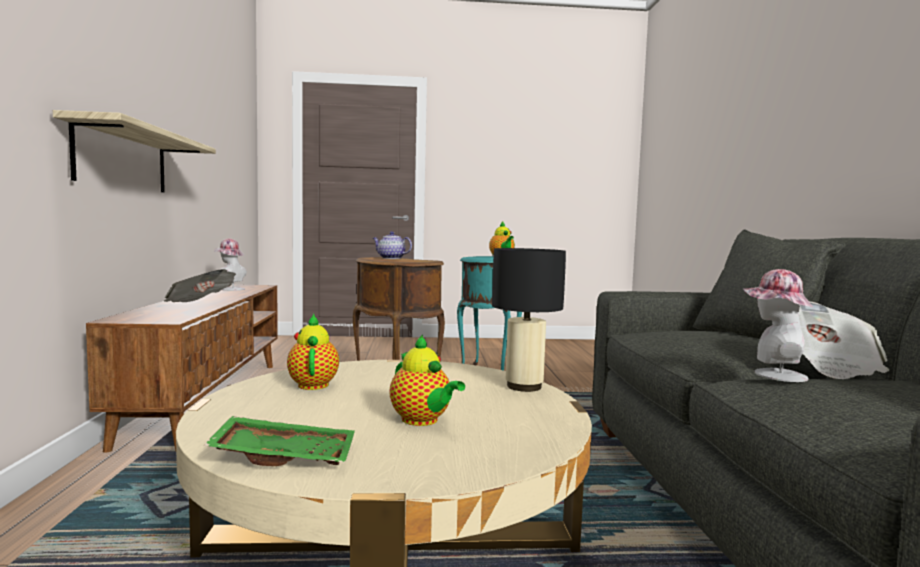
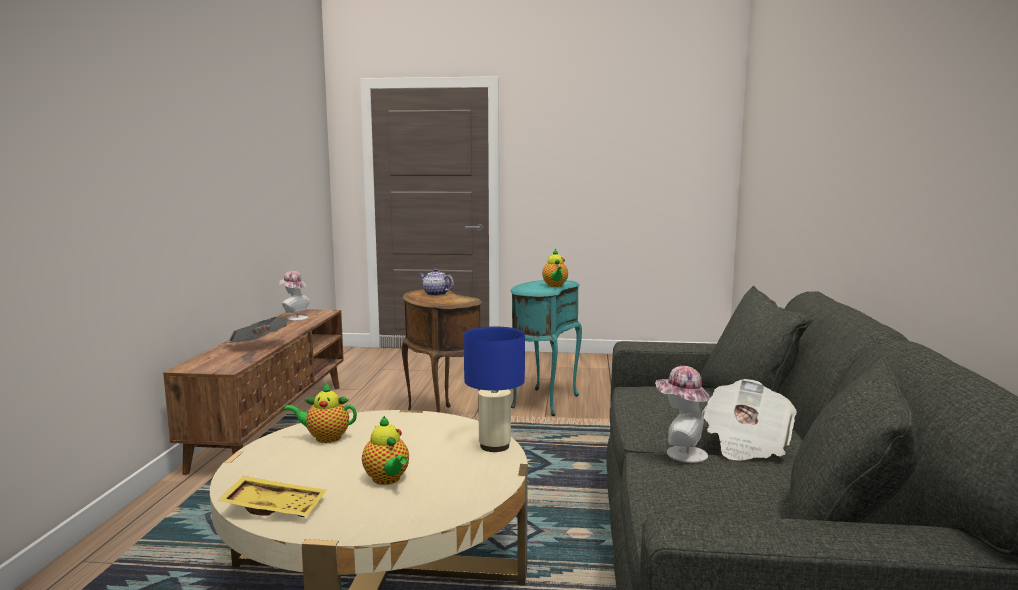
camera: 10 degrees right, 5 degrees up
shelf [53,110,216,193] -> none
green tray [204,416,355,466] -> yellow tray [217,476,326,517]
teapot [287,314,339,390] -> teapot turned 90 degrees counterclockwise [284,382,357,443]
black table lamp [492,248,566,392] -> blue table lamp [464,327,525,452]

